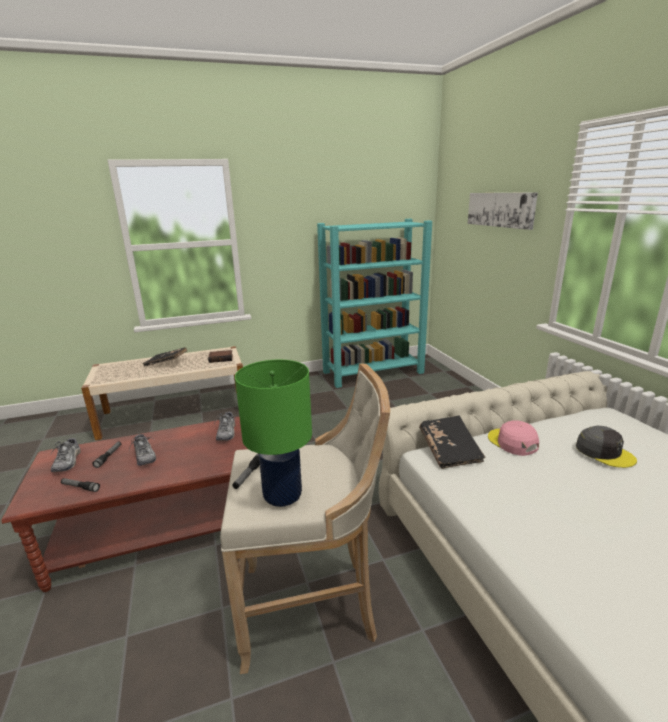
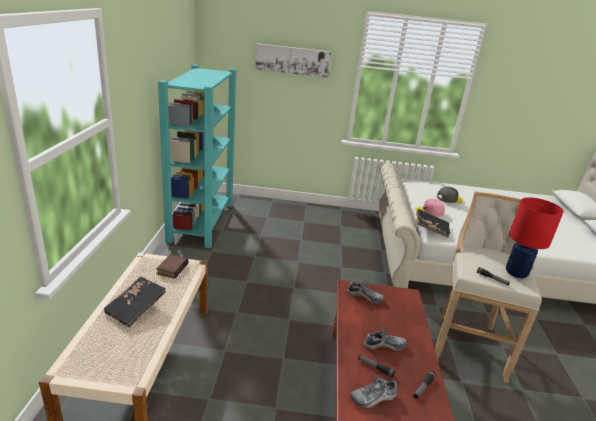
camera: 70 degrees left, 5 degrees up
shoe [50,437,81,472] -> shoe turned 150 degrees clockwise [350,375,397,408]
green table lamp [235,360,312,507] -> red table lamp [506,197,564,278]

